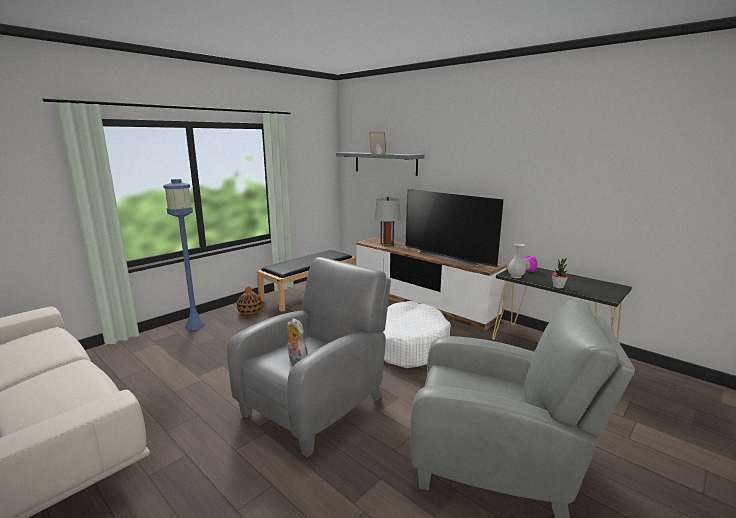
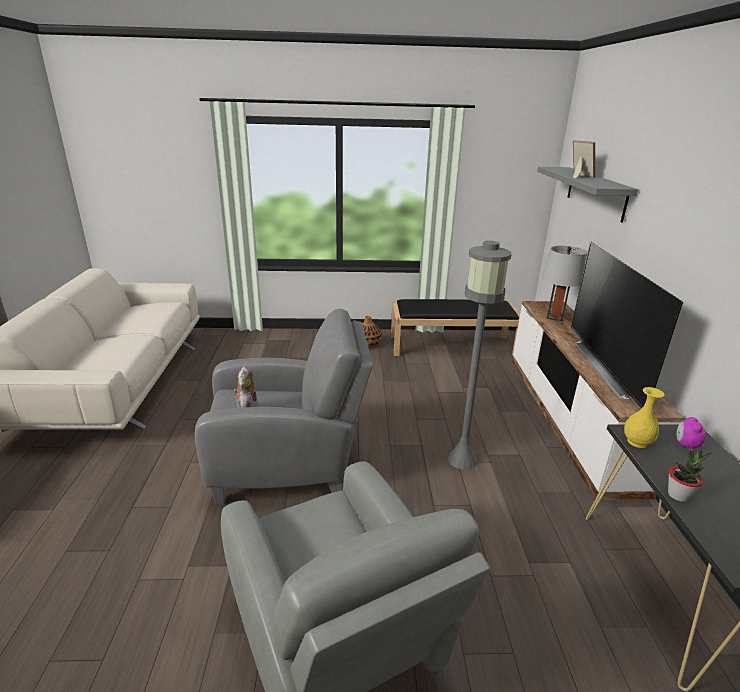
camera: 45 degrees right, 10 degrees up
blue floor lamp [163,179,205,330] -> none
white dog bed [383,301,451,368] -> grey floor lamp [447,240,512,470]
white vase [508,244,526,278] -> yellow vase [624,387,665,448]

